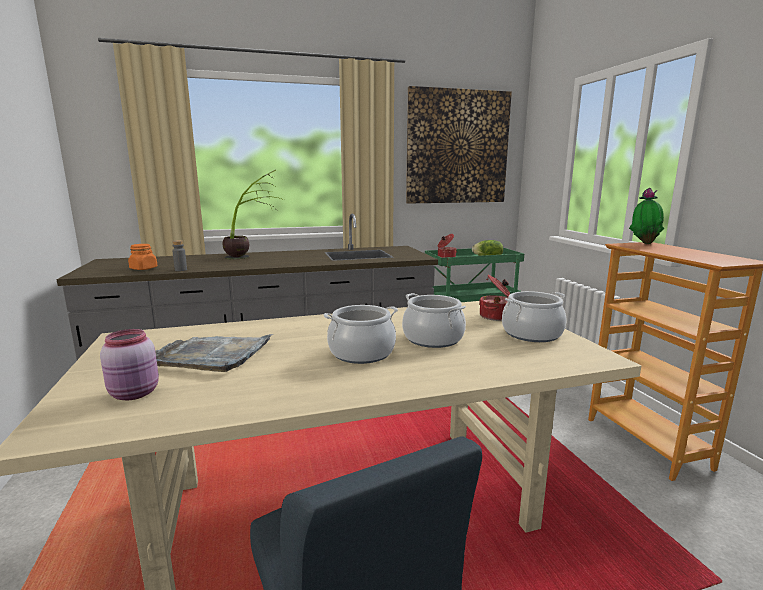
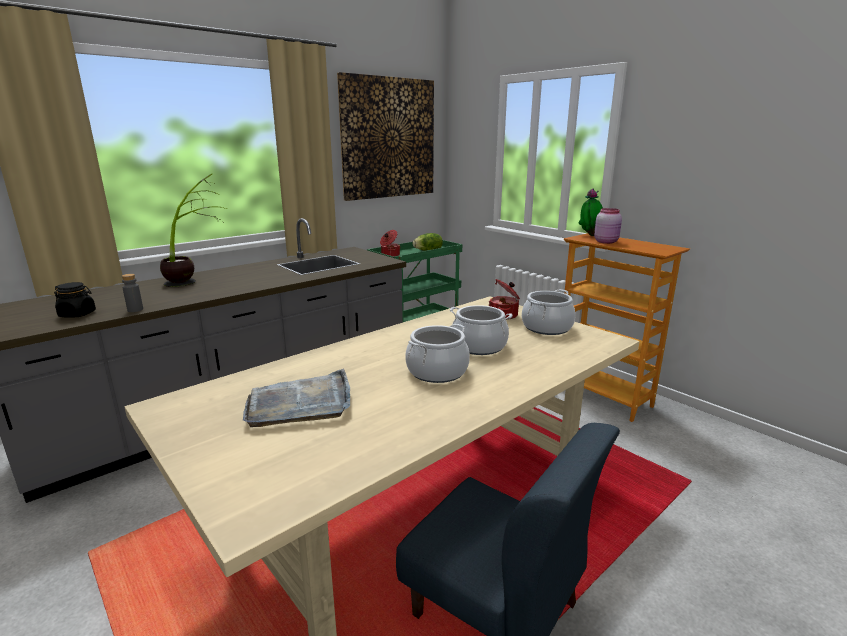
camera: 25 degrees left, 5 degrees up
pink jar [100,329,159,400] -> pink jar moved to [594,208,622,244]
orange jar [128,244,158,270] -> black jar [54,282,96,318]

